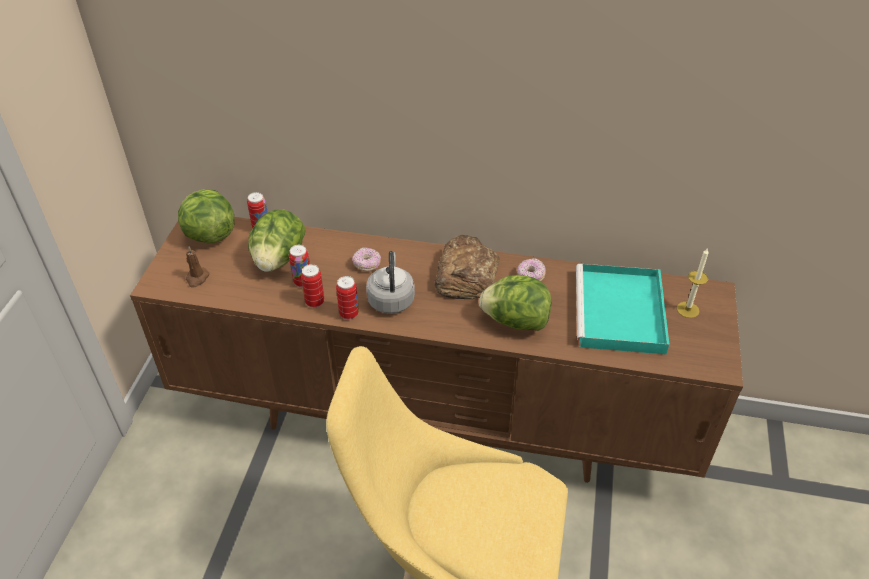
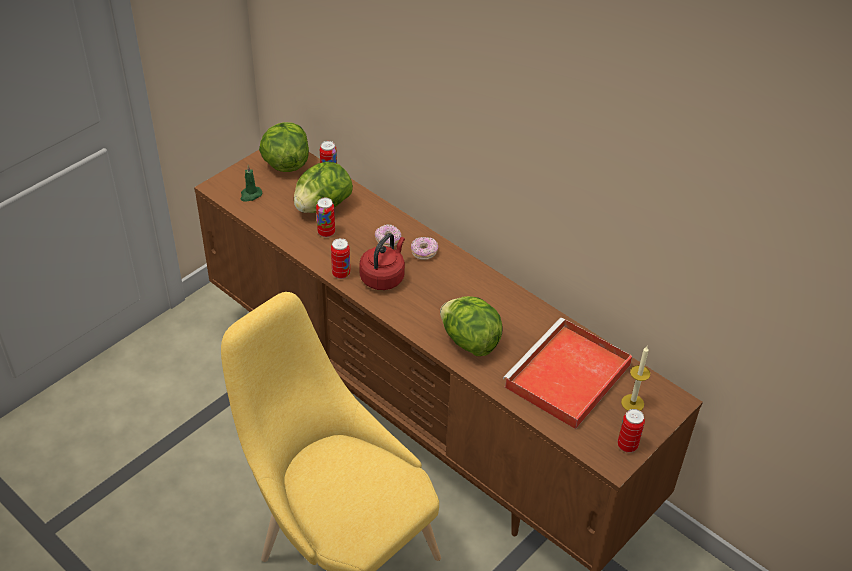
camera: 30 degrees right, 0 degrees up
brown candle [186,247,210,288] -> green candle [241,165,262,201]
can [301,264,324,307] -> can moved to [618,409,645,453]
grey kettle [366,251,415,314] -> red kettle [359,233,405,290]
bread [435,234,500,299] -> none
donut [517,258,546,281] -> donut moved to [411,237,438,260]
turquoise tray [576,264,670,354] -> red tray [503,318,632,429]

